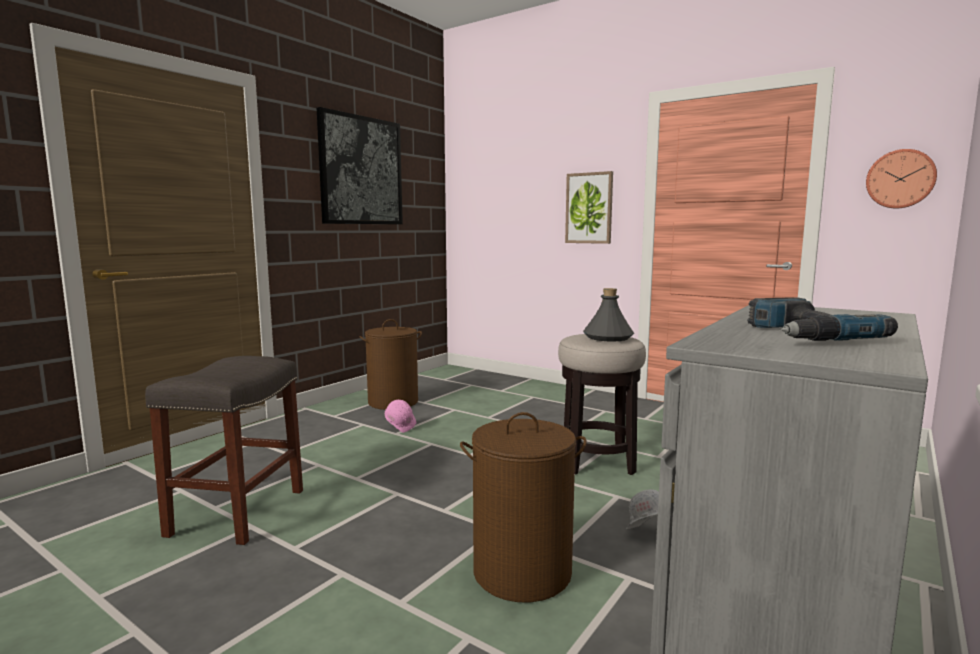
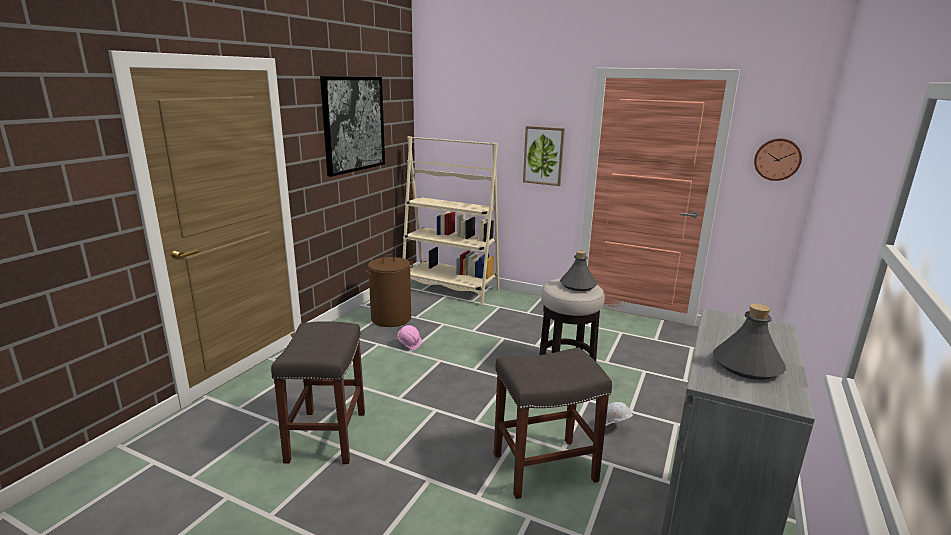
camera: 10 degrees left, 10 degrees up
brown laundry basket [460,412,587,602] -> grey stool [494,348,612,499]
power drill [747,297,898,341] -> grey bottle [713,304,786,380]
none -> beige bookcase [403,136,500,306]

